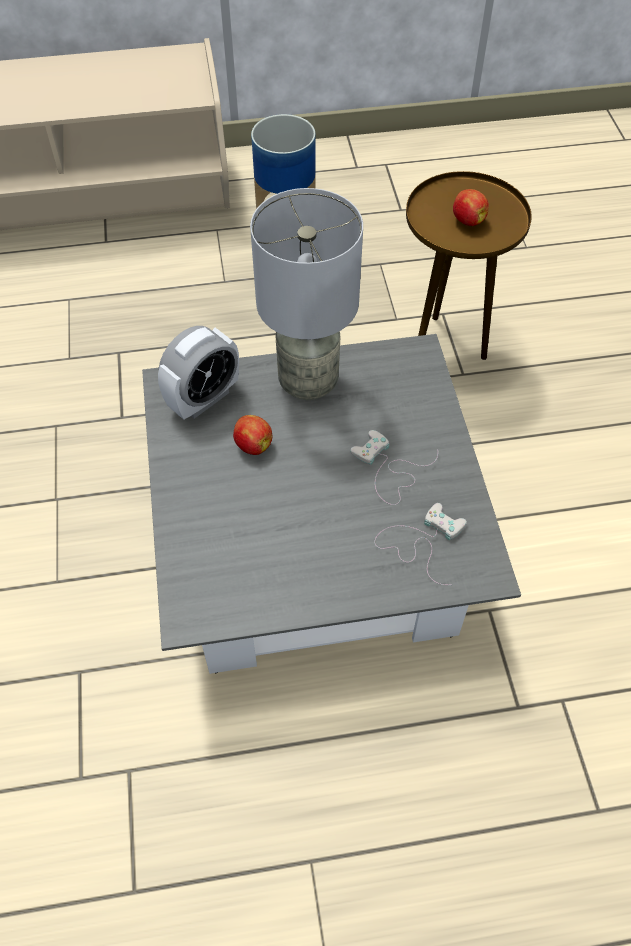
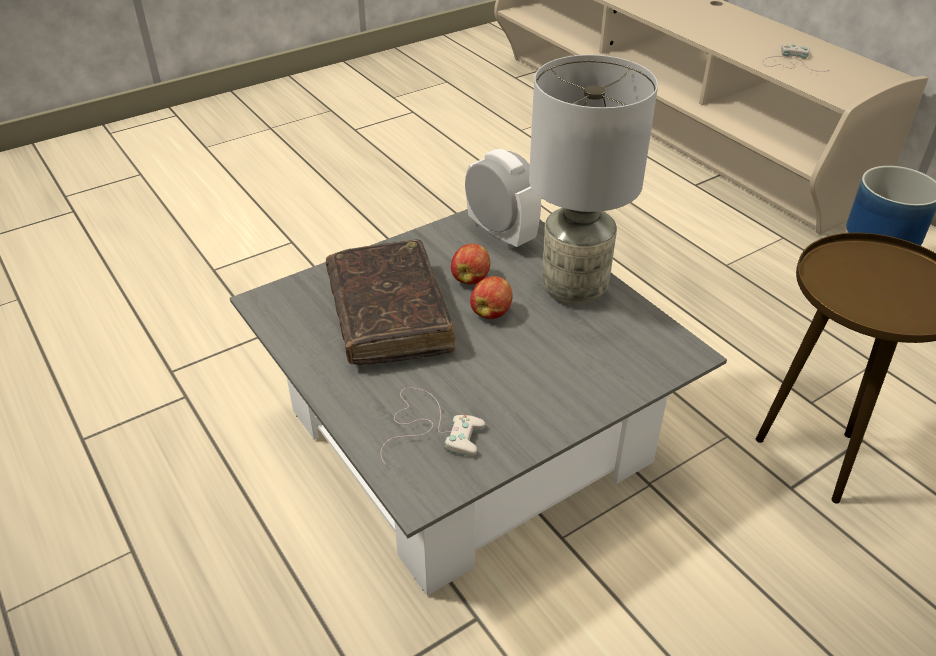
camera: 65 degrees right, 15 degrees down
alarm clock [158,326,239,420] -> alarm clock turned 150 degrees counterclockwise [465,149,541,250]
white game controller [350,430,438,505] -> white game controller moved to [763,44,830,72]
apple [453,189,489,226] -> apple moved to [470,276,513,319]
none -> brown book [326,239,455,365]

